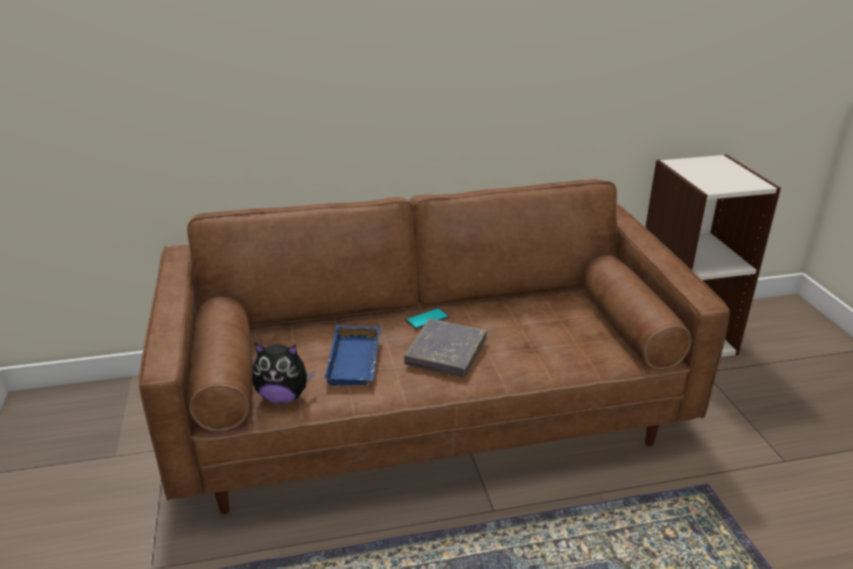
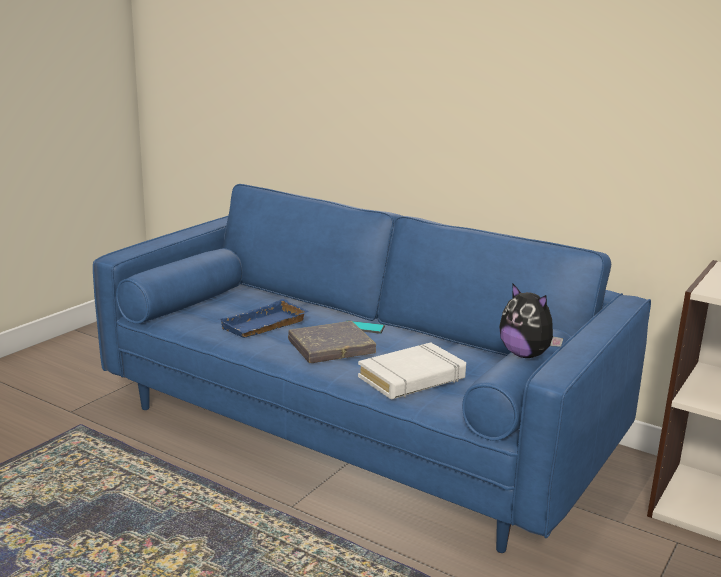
camera: 45 degrees right, 10 degrees down
brown sofa [139,179,730,515] -> blue sofa [93,184,651,553]
plush toy [252,343,315,403] -> plush toy moved to [499,283,563,358]
none -> white book [358,342,466,399]

